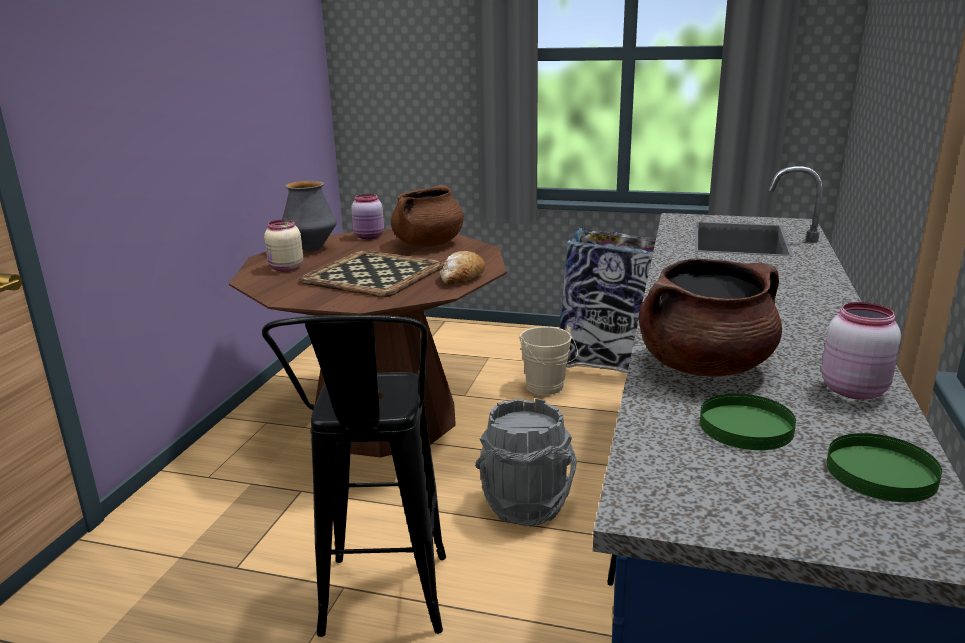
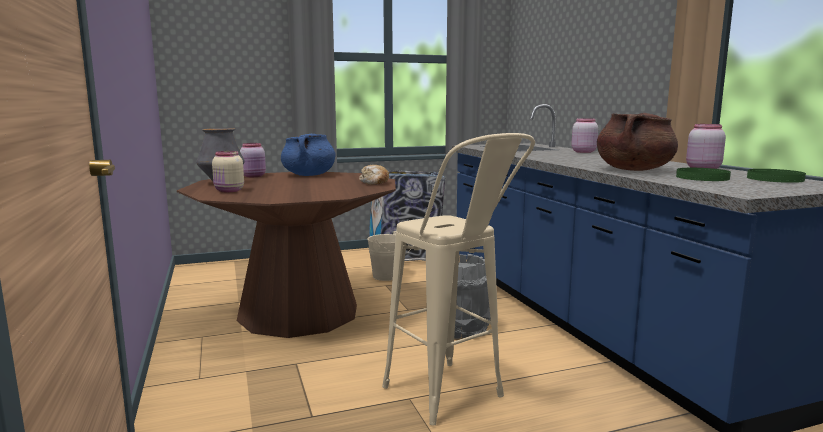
camera: 35 degrees left, 10 degrees down
black stool [262,315,446,637] -> beige stool [382,133,535,425]
tray [299,250,444,297] -> none
brown cooking pot [391,185,464,247] -> blue cooking pot [281,134,336,176]
none -> pink jar [571,118,598,153]

